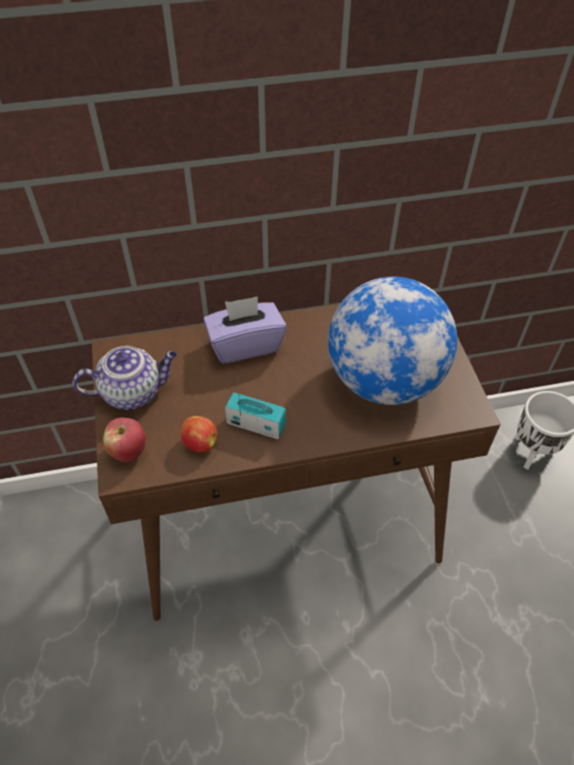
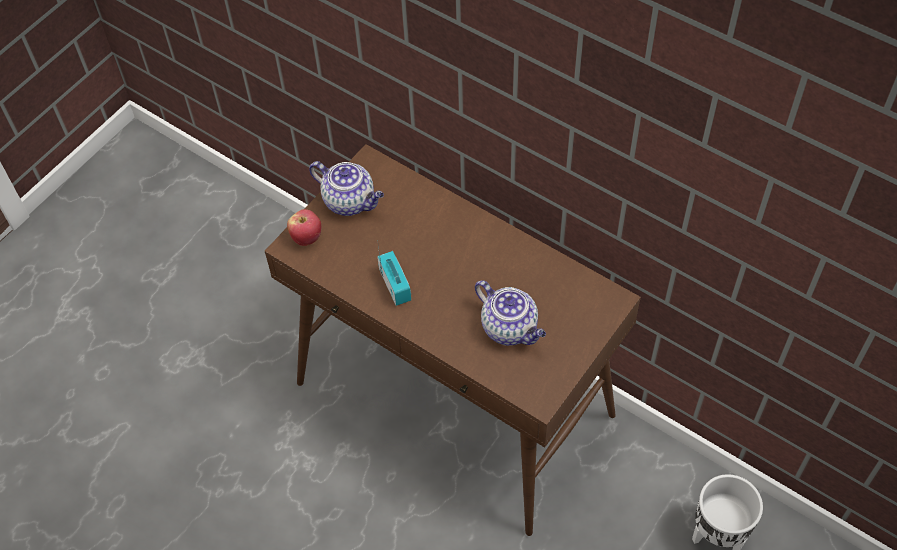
camera: 50 degrees right, 5 degrees up
apple [181,416,217,453] -> none
purple tissue box [204,296,287,363] -> none
globe [328,277,457,405] -> teapot [475,281,546,346]

